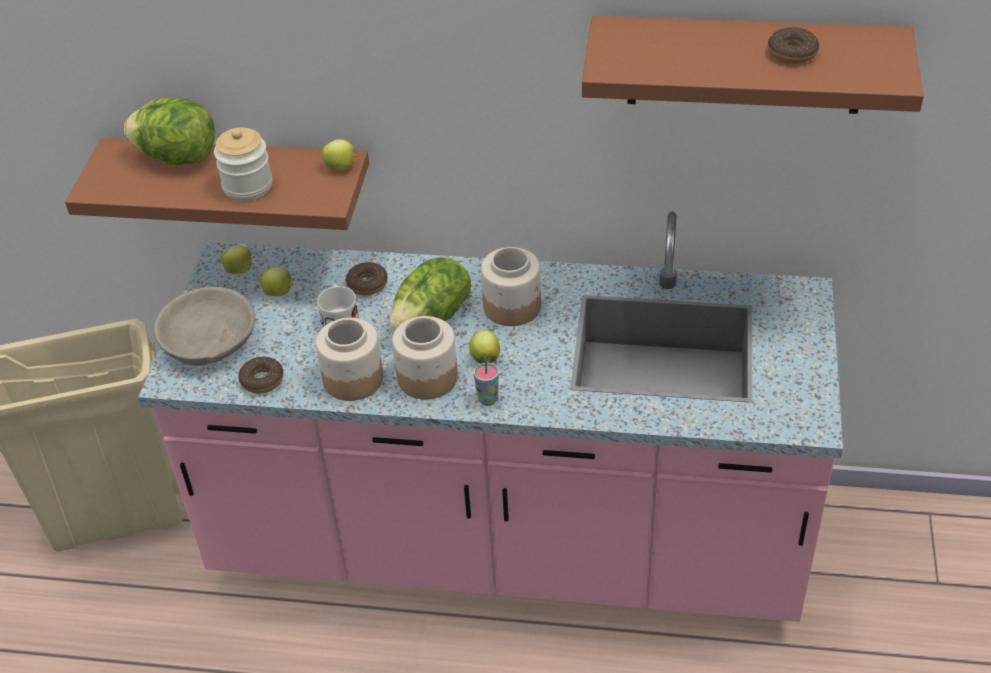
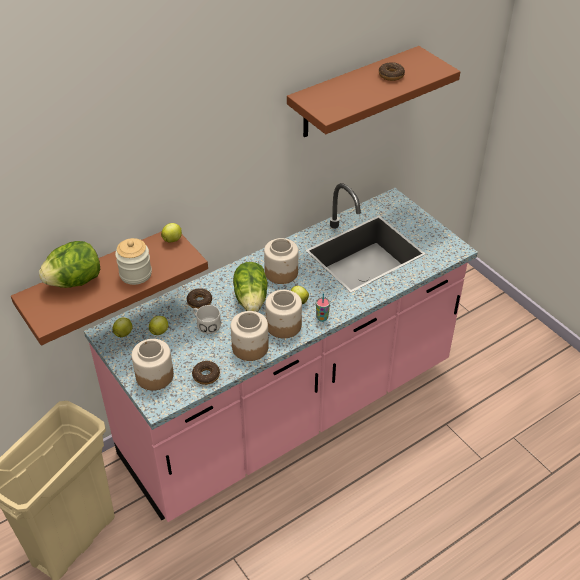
camera: 45 degrees left, 0 degrees up
grey bowl [154,287,255,366] -> jar [132,339,174,390]

